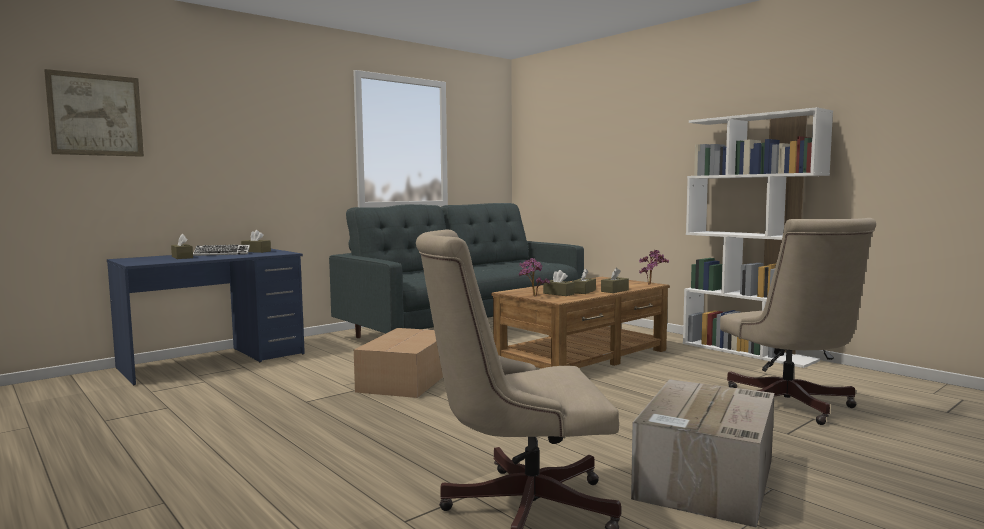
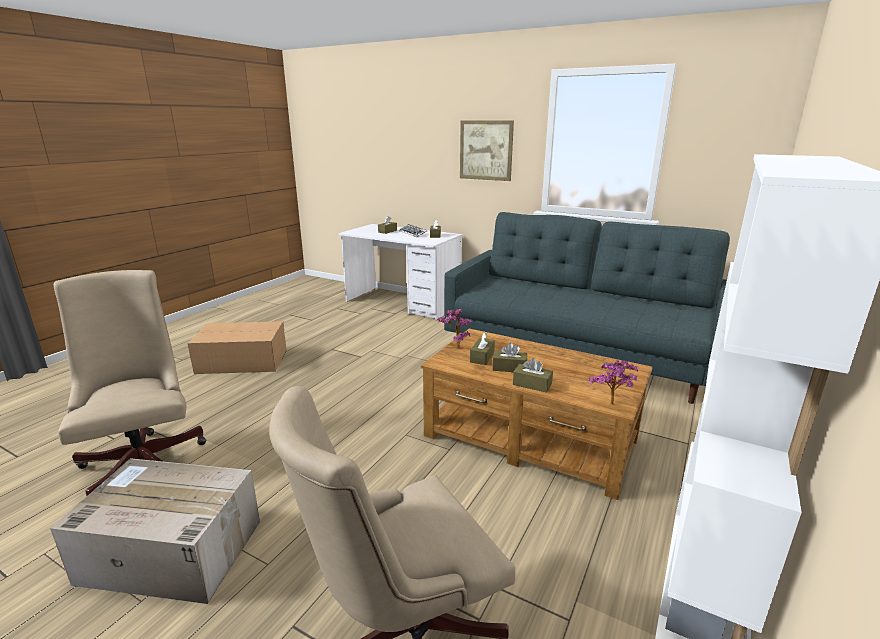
camera: 70 degrees right, 15 degrees up
picture [44,69,144,157] -> picture moved to [460,120,514,181]
blue desk [107,249,305,385] -> white desk [338,224,463,320]
cardboard box [354,328,443,398] -> cardboard box moved to [188,321,287,374]

